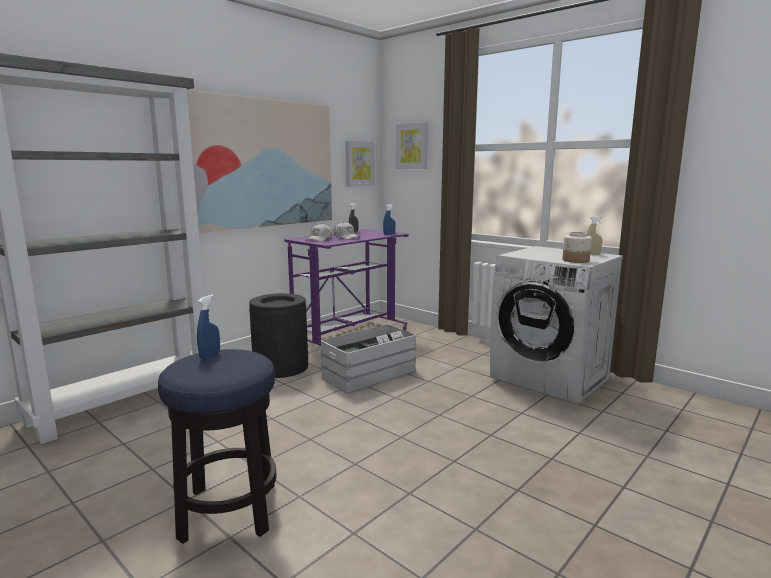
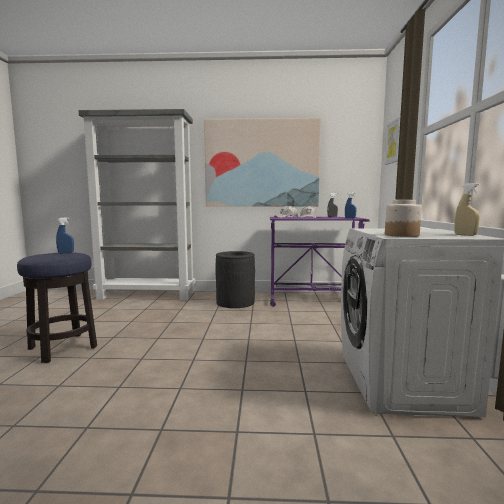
camera: 50 degrees right, 5 degrees down
grey storage box [321,324,416,393] -> none
picture [346,141,375,186] -> none

